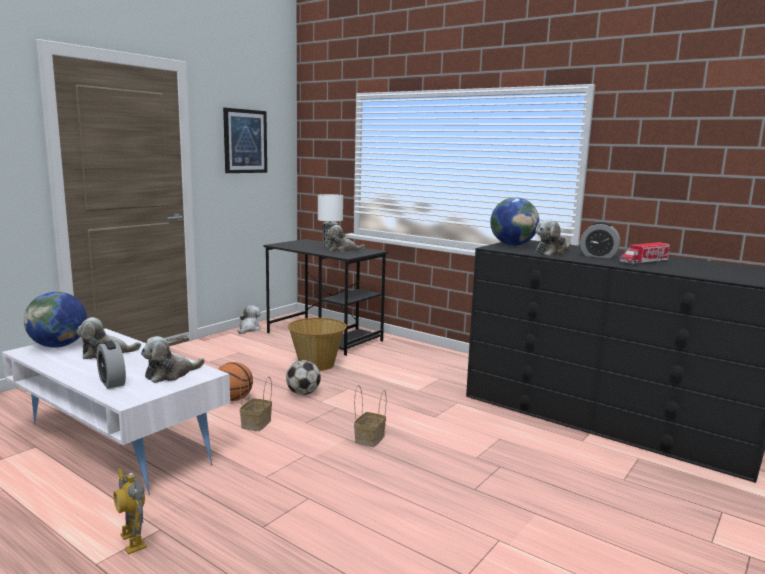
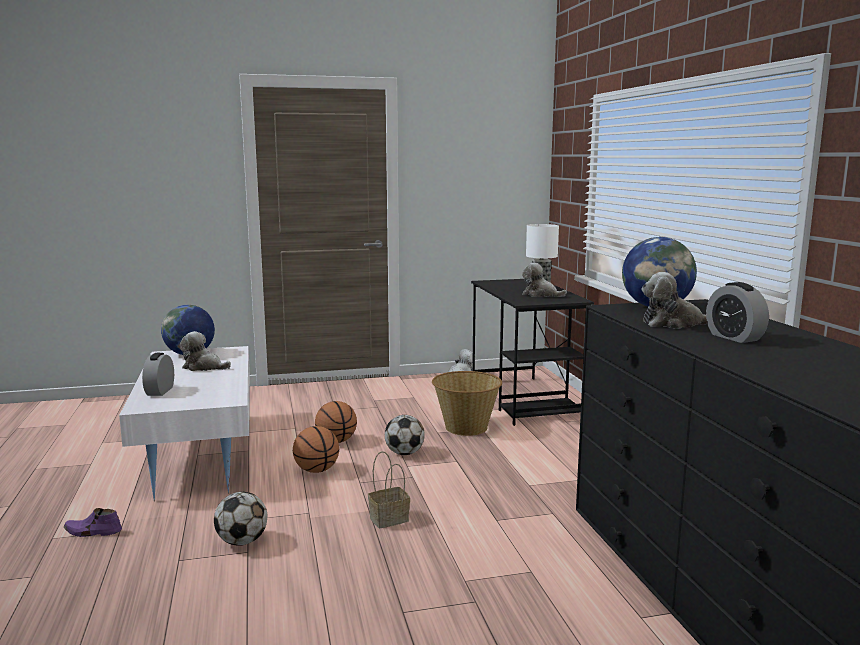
camera: 40 degrees right, 0 degrees up
toy robot [114,468,147,555] -> purple shoe [64,508,122,537]
plush toy [141,336,205,383] -> none
picture [223,108,267,173] -> none
basket [240,373,272,431] -> basketball [293,426,339,473]
toy truck [619,242,670,265] -> none
none -> football [214,492,267,546]

